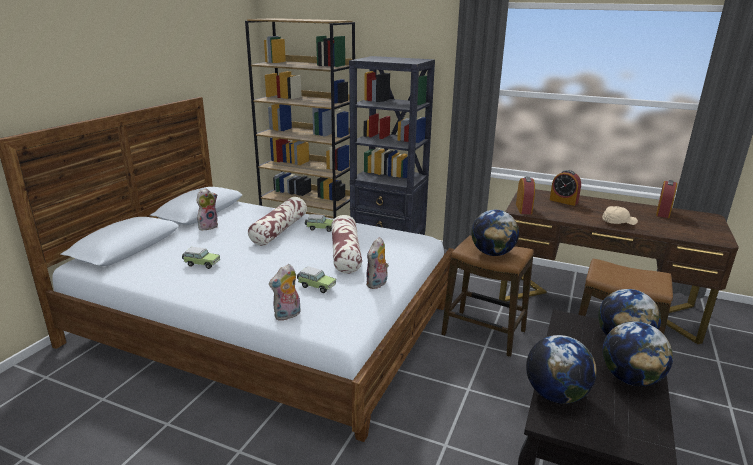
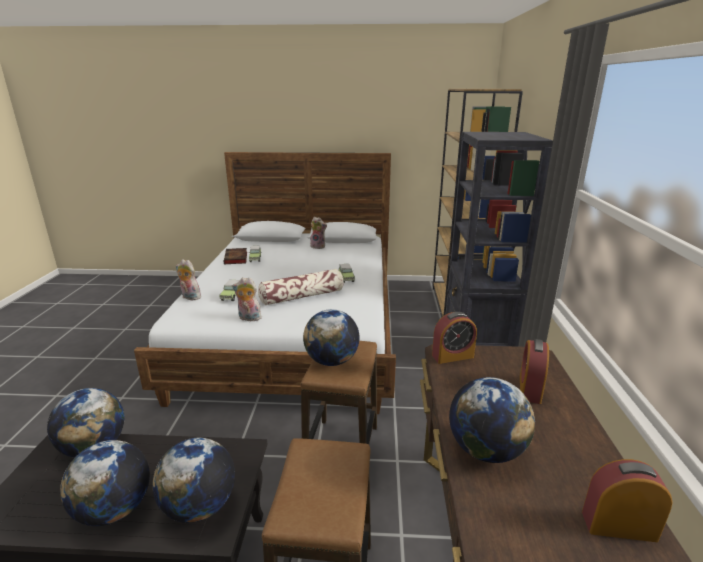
camera: 70 degrees right, 0 degrees up
pillow [248,197,307,246] -> none
beige cap [602,206,638,225] -> globe [449,377,535,463]
none -> book [223,248,247,264]

